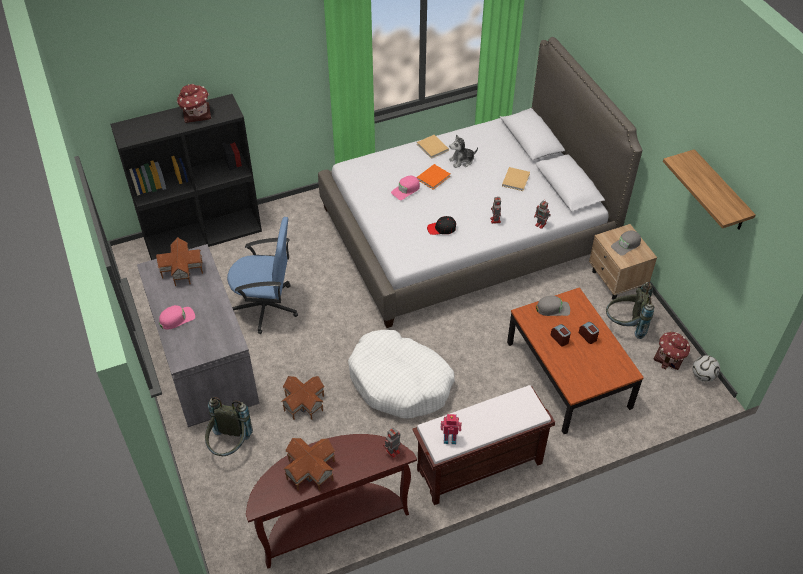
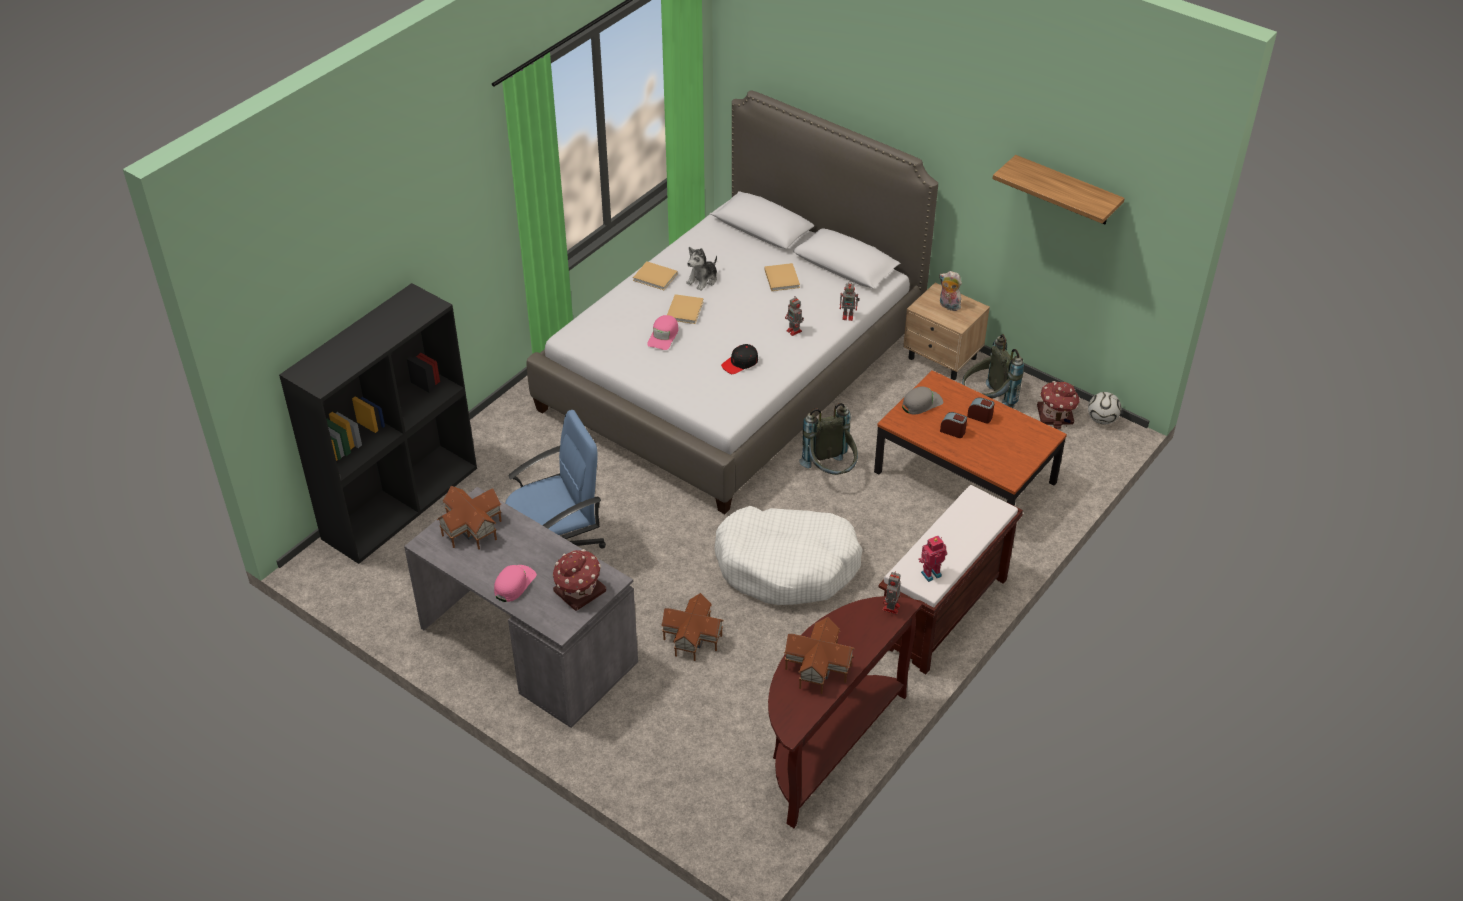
camera: 30 degrees left, 5 degrees down
toy house [177,84,211,123] -> toy house moved to [553,549,606,611]
grey backpack [205,397,253,456] -> grey backpack moved to [799,403,858,475]
orange book [417,164,450,189] -> beige book [667,294,704,324]
grey cap [611,230,641,256] -> plush toy [939,271,962,311]

